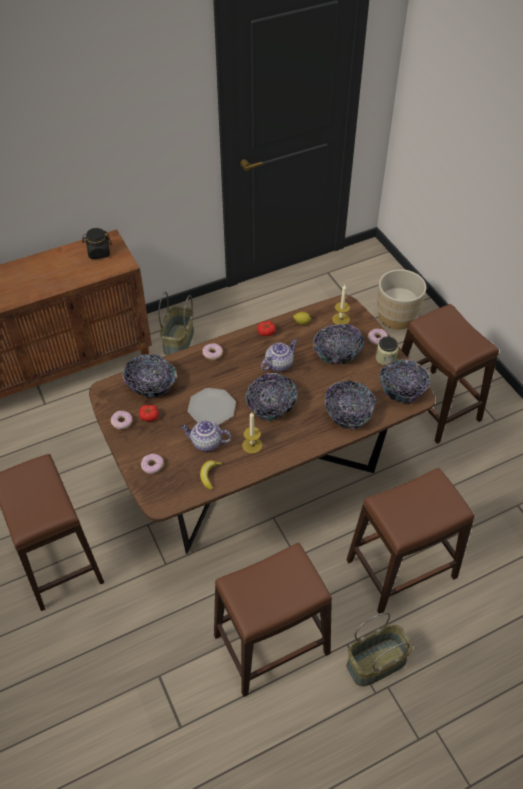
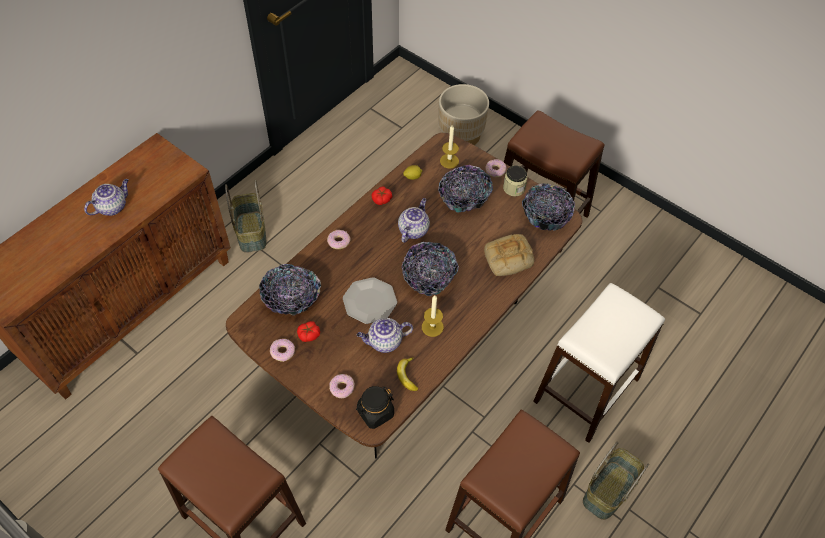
camera: 25 degrees left, 5 degrees up
black jar [82,228,112,259] -> black jar moved to [356,386,394,429]
bowl [325,381,376,429] -> bread [484,234,534,276]
brown stool [347,468,475,614] -> white stool [533,283,665,443]
none -> teapot [84,179,129,216]

